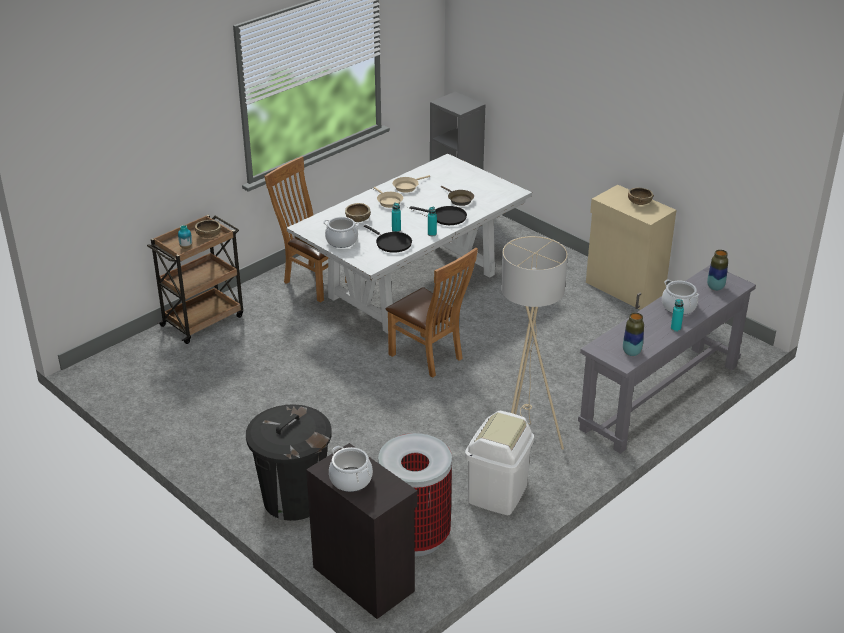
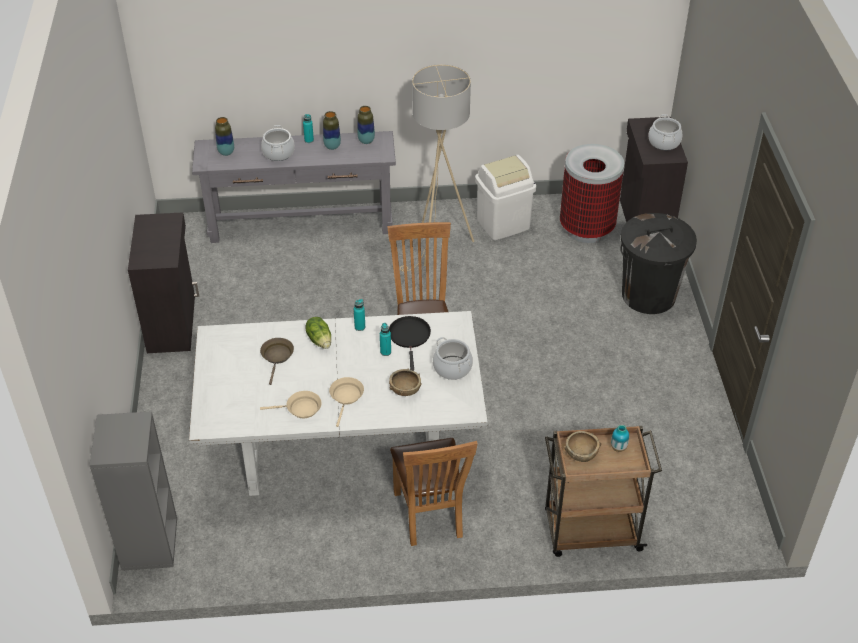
camera: 140 degrees left, 10 degrees up
black frying pan [410,206,467,225] -> lettuce [305,317,331,349]
beige cabinet [586,185,676,310] -> black cabinet [128,212,199,353]
brown bowl [628,187,654,205] -> none
none -> vase [323,111,341,150]

